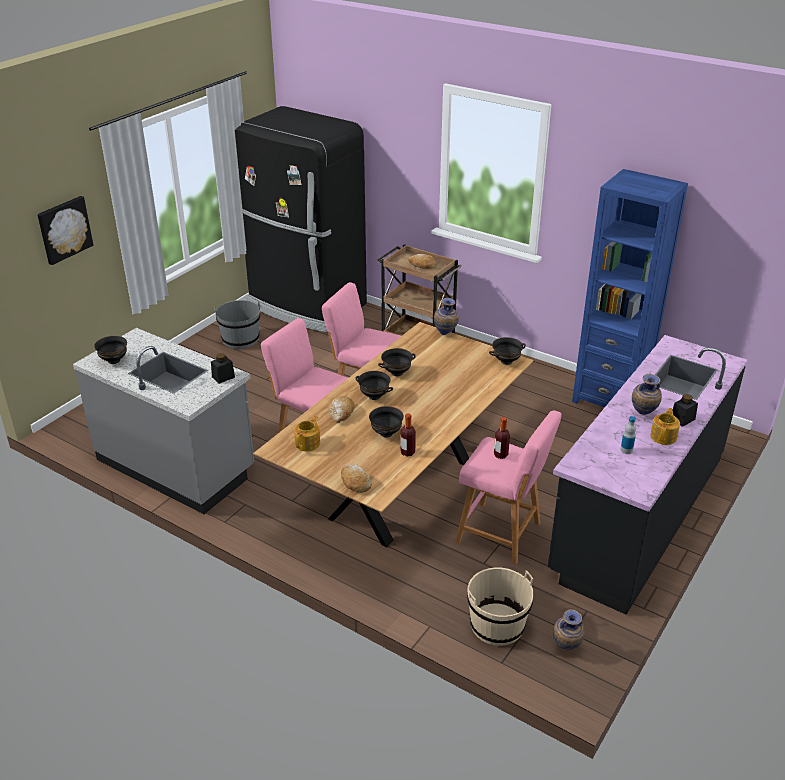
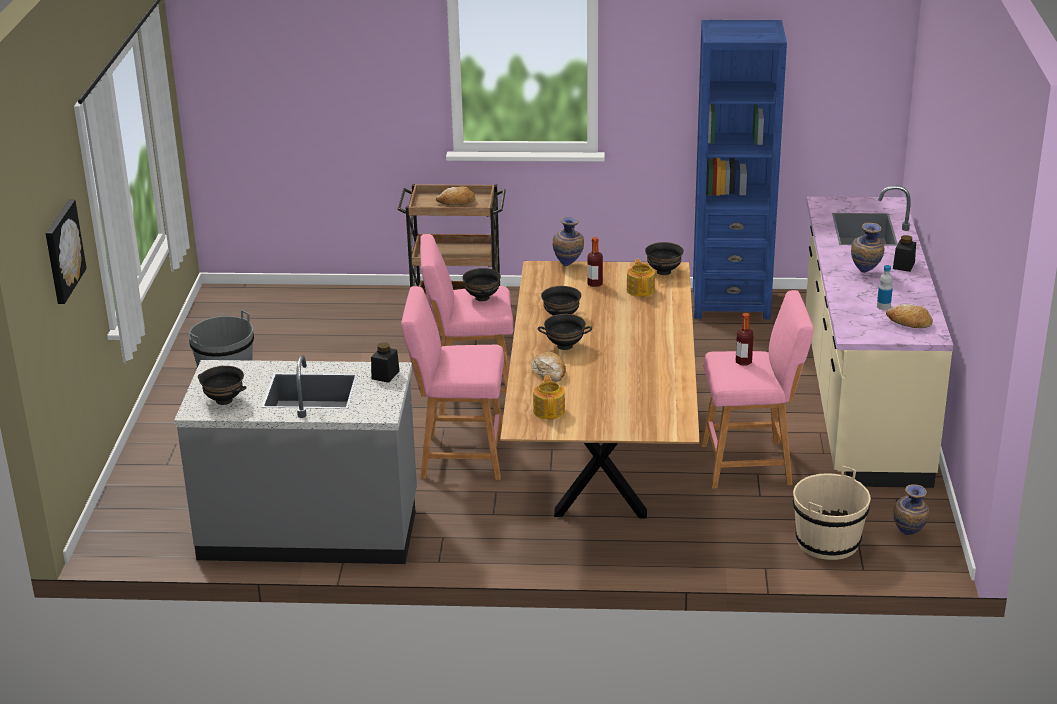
camera: 30 degrees left, 5 degrees down
black fridge [235,106,367,332] -> none
bread [341,465,372,493] -> bread moved to [886,304,933,328]
black bowl [369,406,404,438] -> black bowl moved to [462,268,501,301]
bottle [400,413,416,456] -> bottle moved to [587,237,603,287]
black counter [548,335,747,615] -> beige counter [806,186,953,488]
teapot [650,408,680,445] -> teapot moved to [627,259,655,297]

